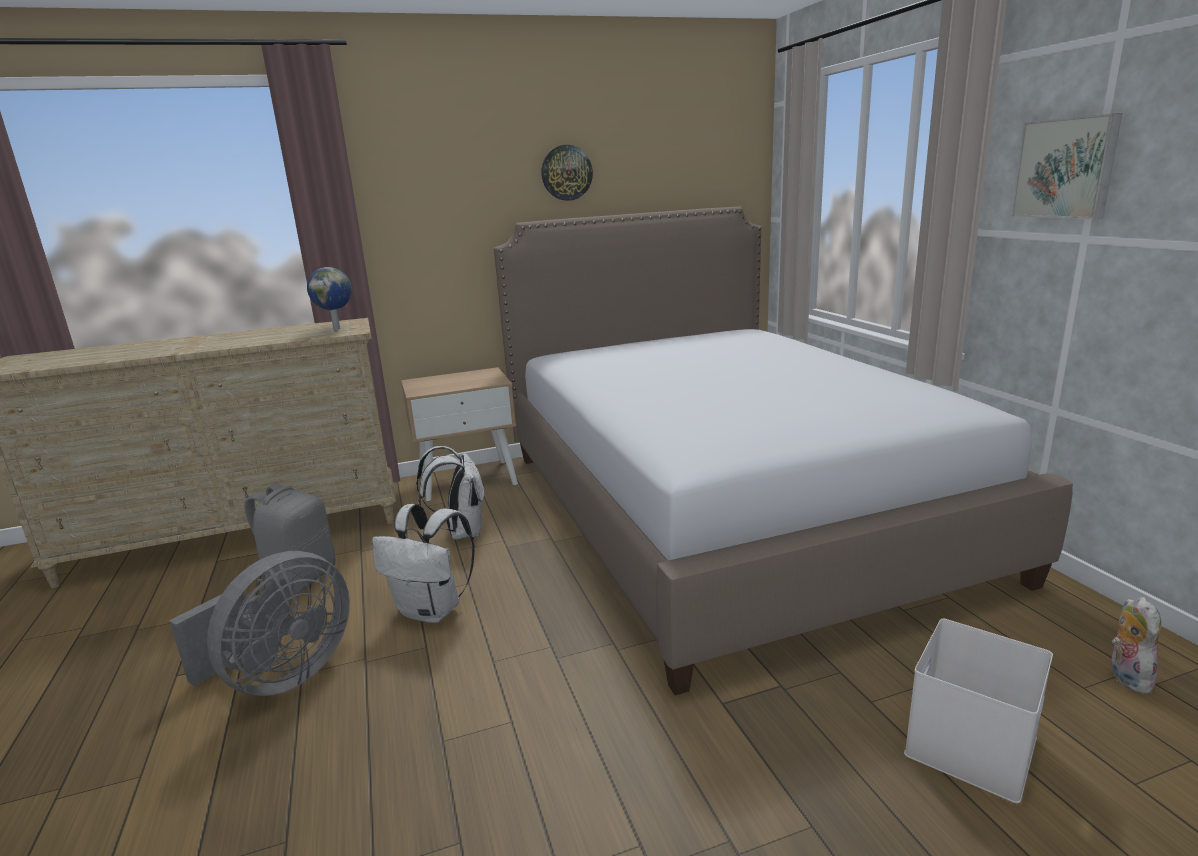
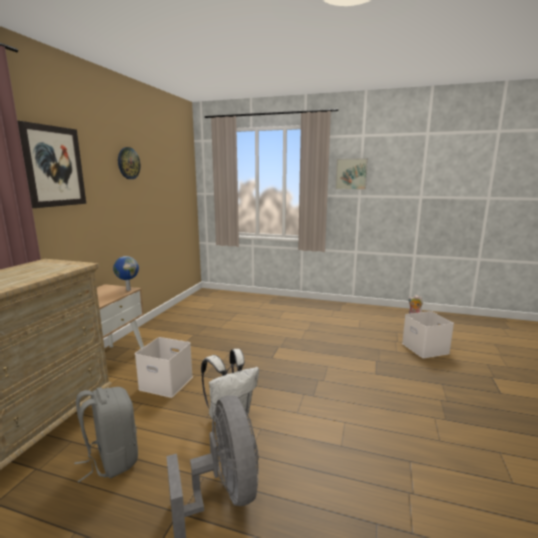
camera: 55 degrees left, 5 degrees down
globe [307,267,352,330] -> globe moved to [113,256,139,291]
white backpack [416,446,485,539] -> white storage box [135,337,193,398]
bed [494,207,1073,695] -> none
none -> picture [18,121,86,208]

